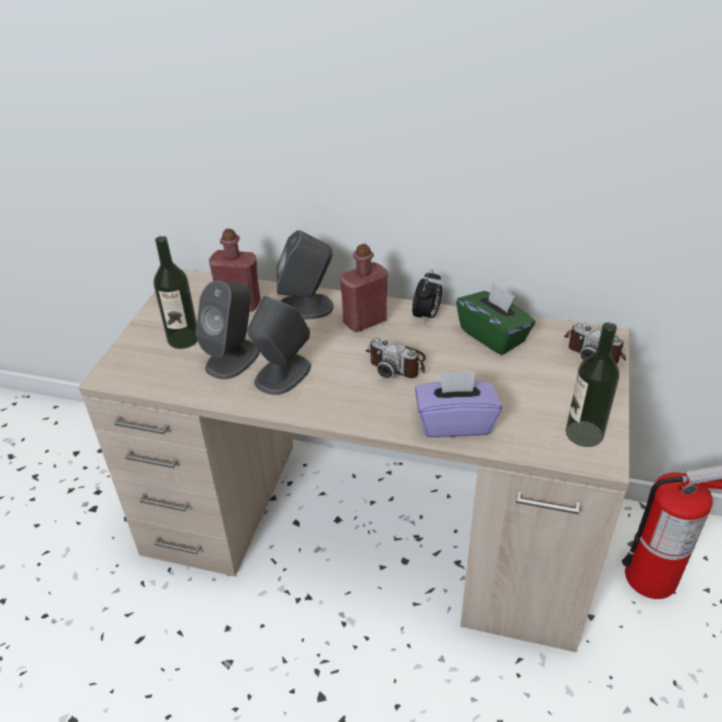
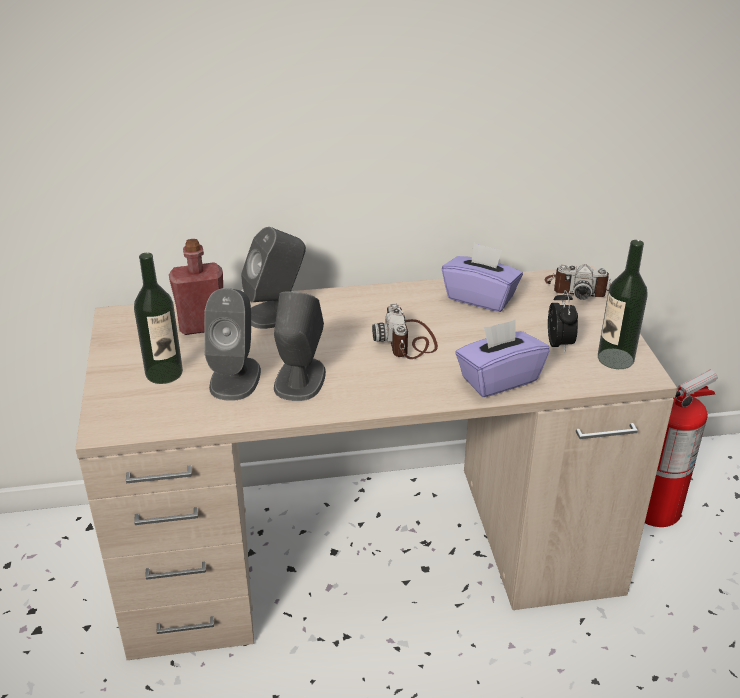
camera: 25 degrees left, 5 degrees down
red bottle [340,244,388,332] -> none
camera [366,337,426,378] -> camera turned 75 degrees clockwise [372,303,438,359]
alarm clock [412,269,442,324] -> alarm clock moved to [548,290,578,353]
green tissue box [456,282,536,355] -> purple tissue box [442,243,523,312]

